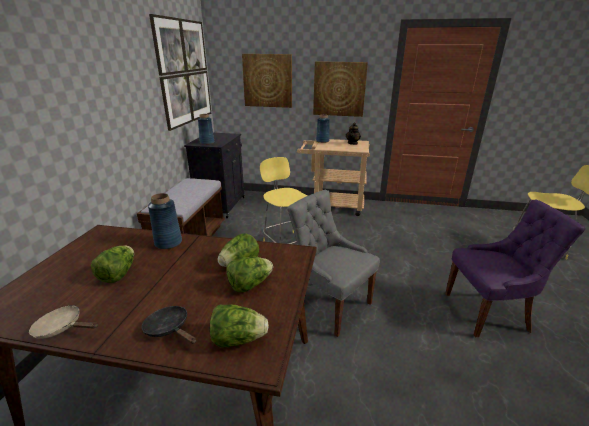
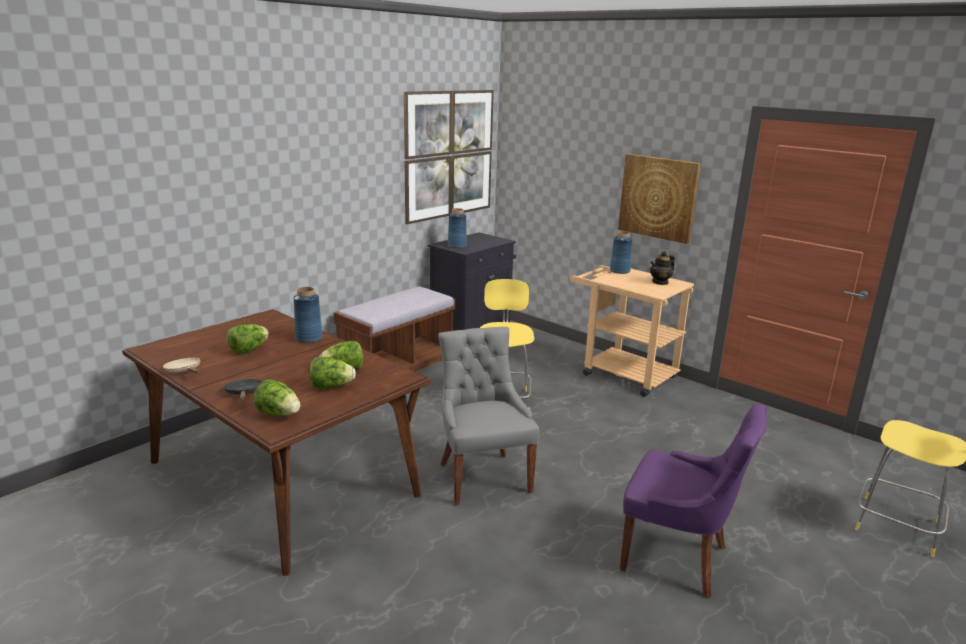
camera: 30 degrees right, 5 degrees down
picture [242,54,292,108] -> none

